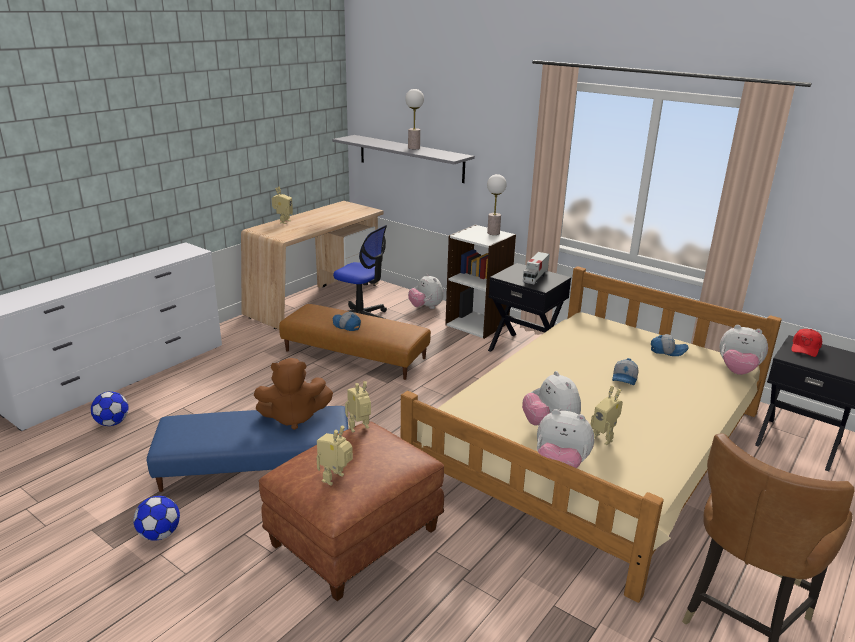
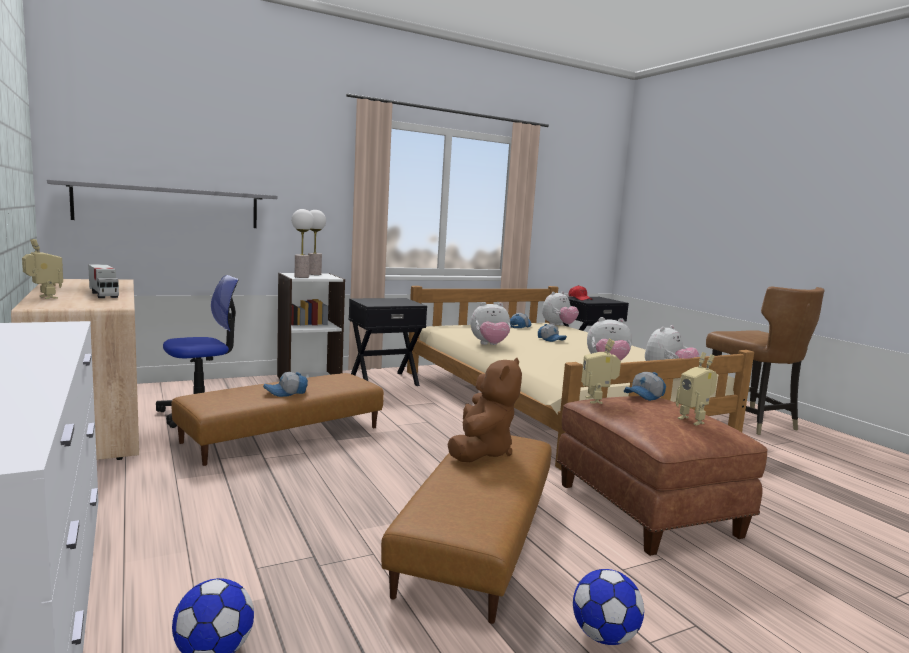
camera: 65 degrees left, 15 degrees down
blue ottoman [147,406,348,492] -> brown ottoman [381,435,552,624]
table lamp [405,89,424,149] -> table lamp moved to [292,209,314,278]
plush toy [408,273,443,309] -> plush toy moved to [471,302,511,345]
toy truck [523,252,550,285] -> toy truck moved to [88,264,119,298]
toy robot [591,386,623,445] -> none
none -> cap [624,372,666,401]

